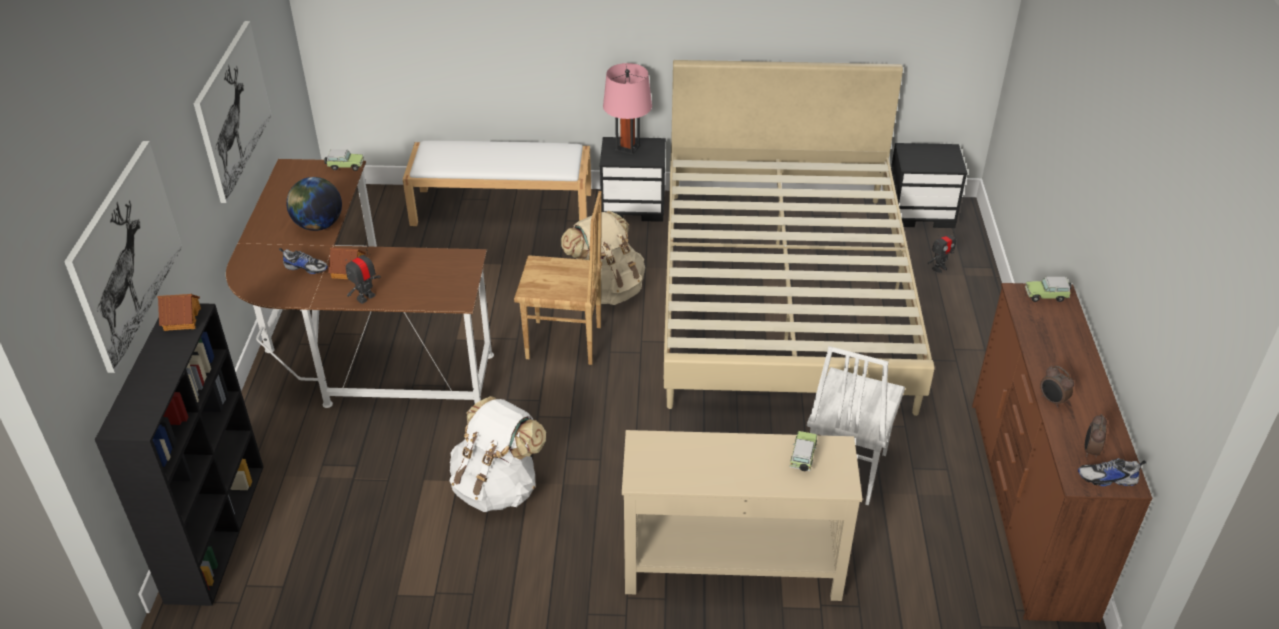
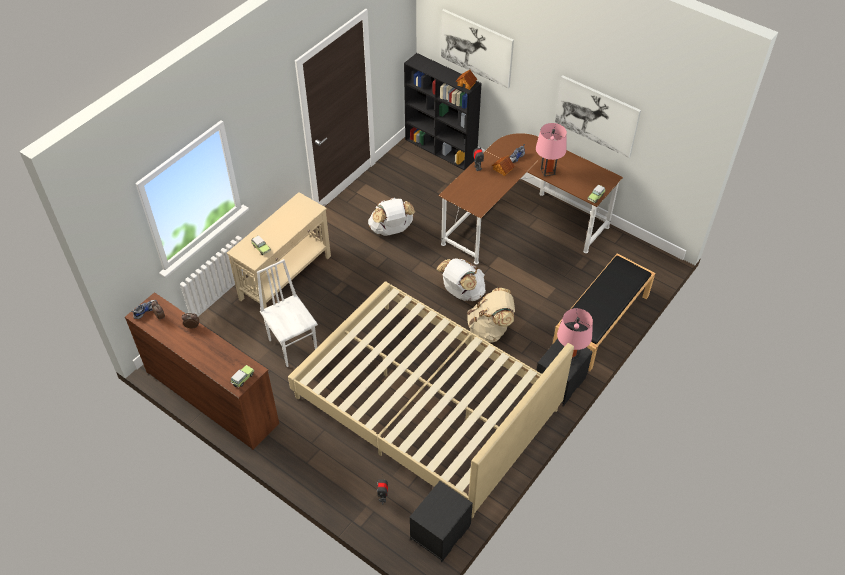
camera: 125 degrees right, 10 degrees up
globe [286,177,342,231] -> pink table lamp [536,123,567,177]
white bench [402,140,591,226] -> black bench [552,254,655,371]
brown chair [514,191,602,365] -> white backpack [437,258,486,301]

